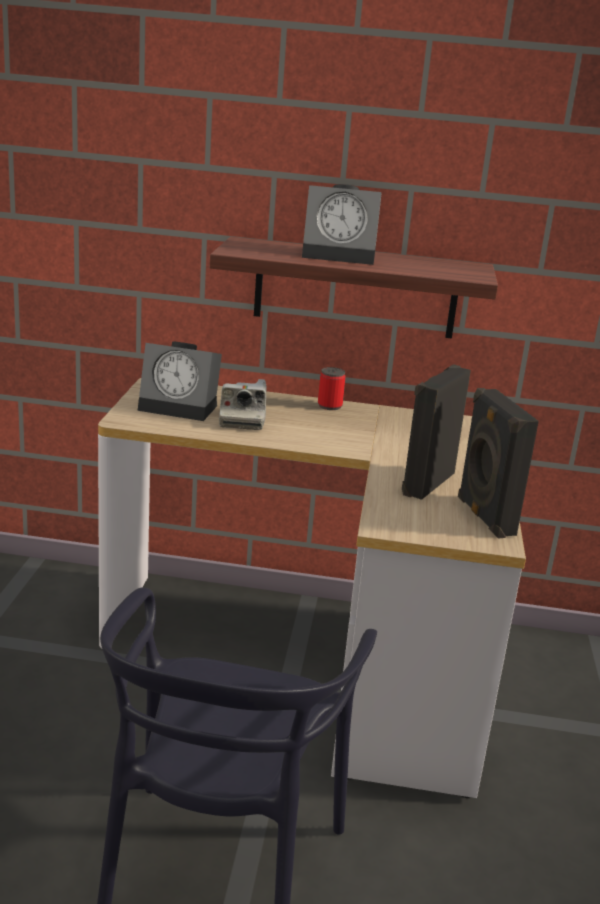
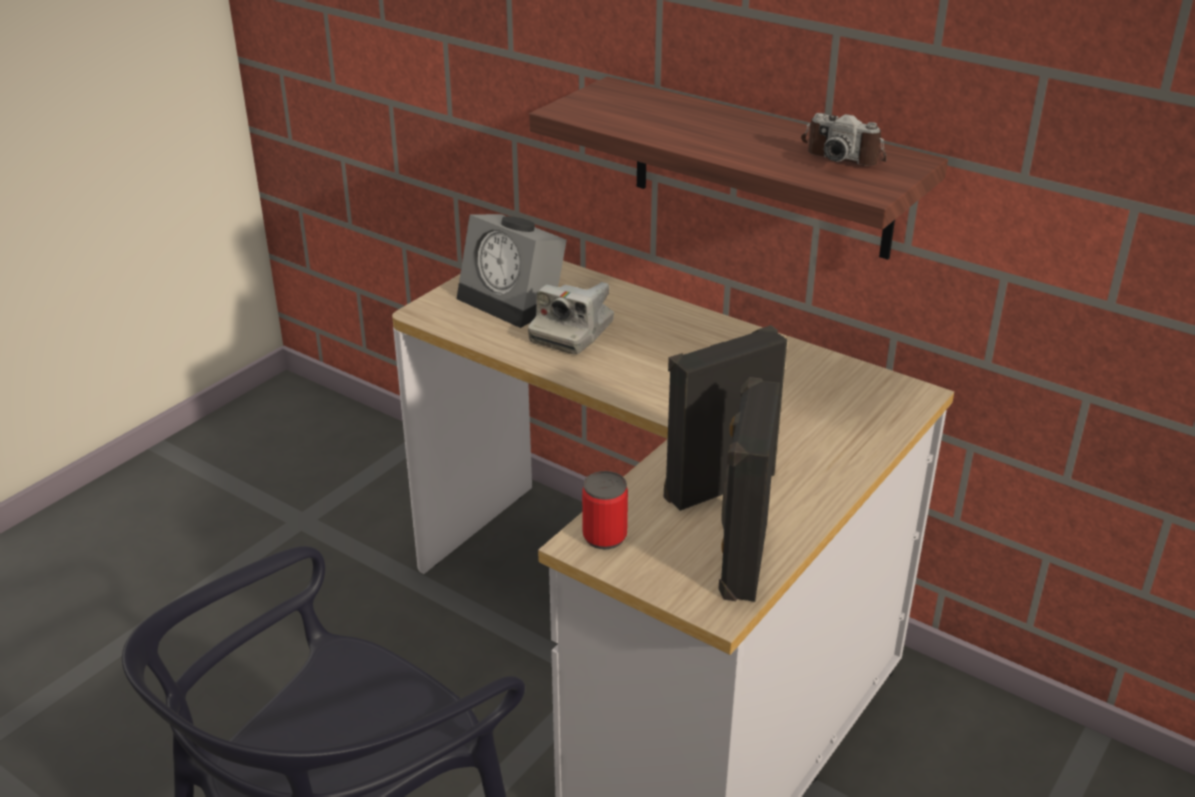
camera: 30 degrees right, 10 degrees up
alarm clock [302,184,382,265] -> none
can [318,367,346,410] -> can moved to [582,471,628,549]
none -> camera [801,113,886,166]

